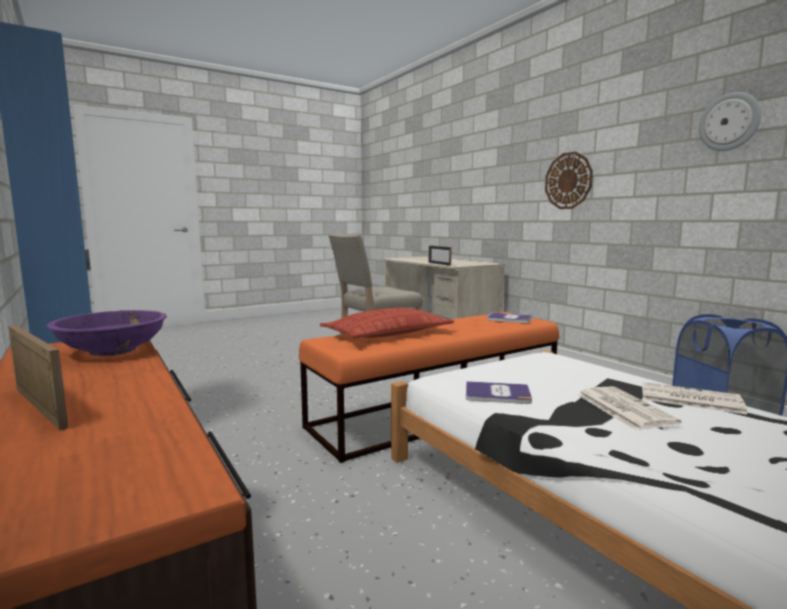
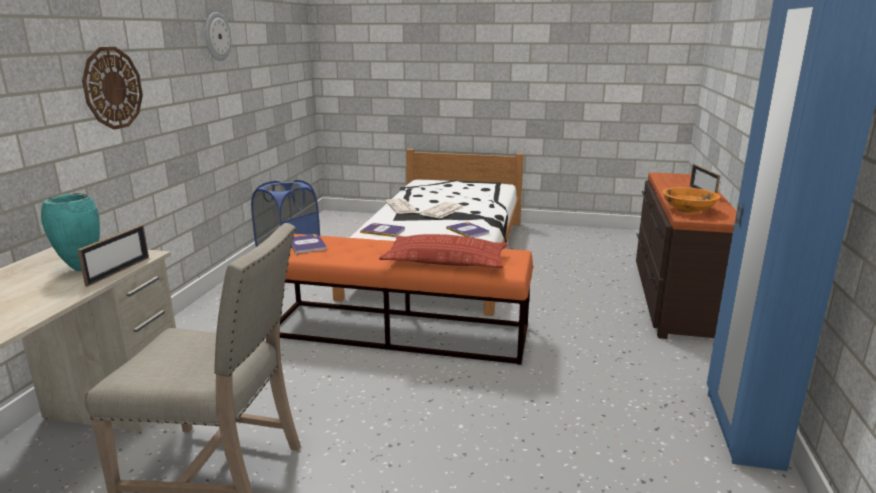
camera: 135 degrees left, 10 degrees up
purple bowl [47,310,167,356] -> orange bowl [662,187,720,213]
none -> turquoise vase [41,193,100,271]
none -> book [360,223,405,237]

